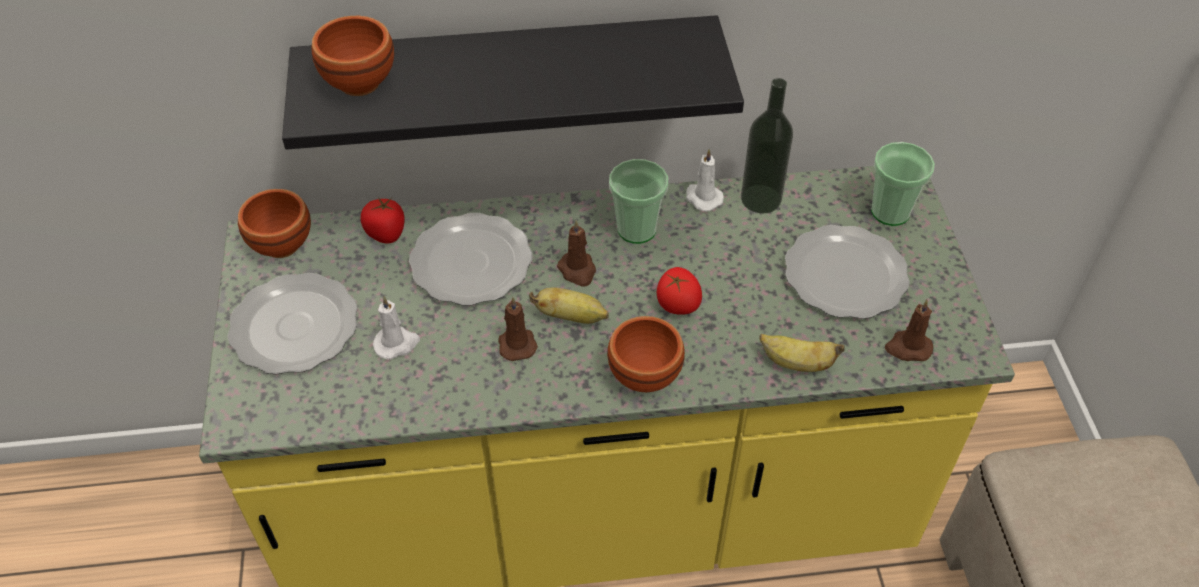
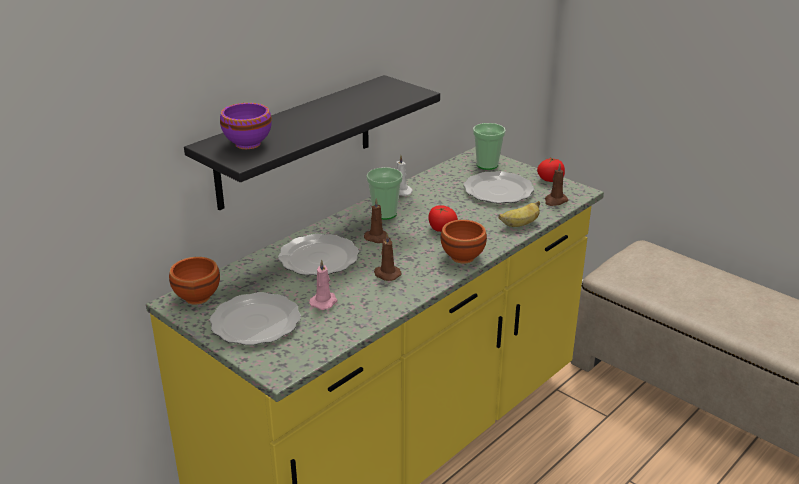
camera: 40 degrees left, 20 degrees down
brown bowl [311,16,394,96] -> purple bowl [220,103,272,149]
tomato [361,197,404,243] -> tomato moved to [537,157,565,182]
white candle [373,296,420,360] -> pink candle [309,259,338,310]
banana [529,288,609,324] -> none
bottle [741,78,793,213] -> none

